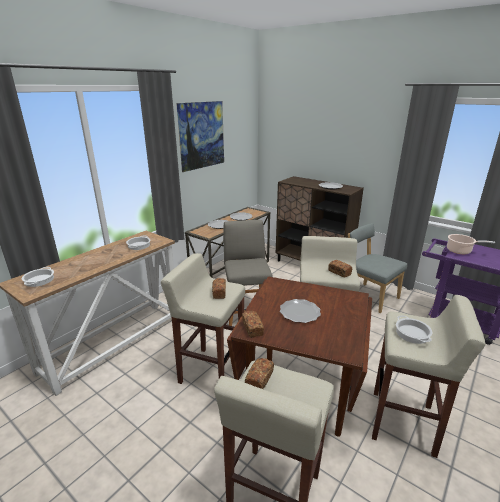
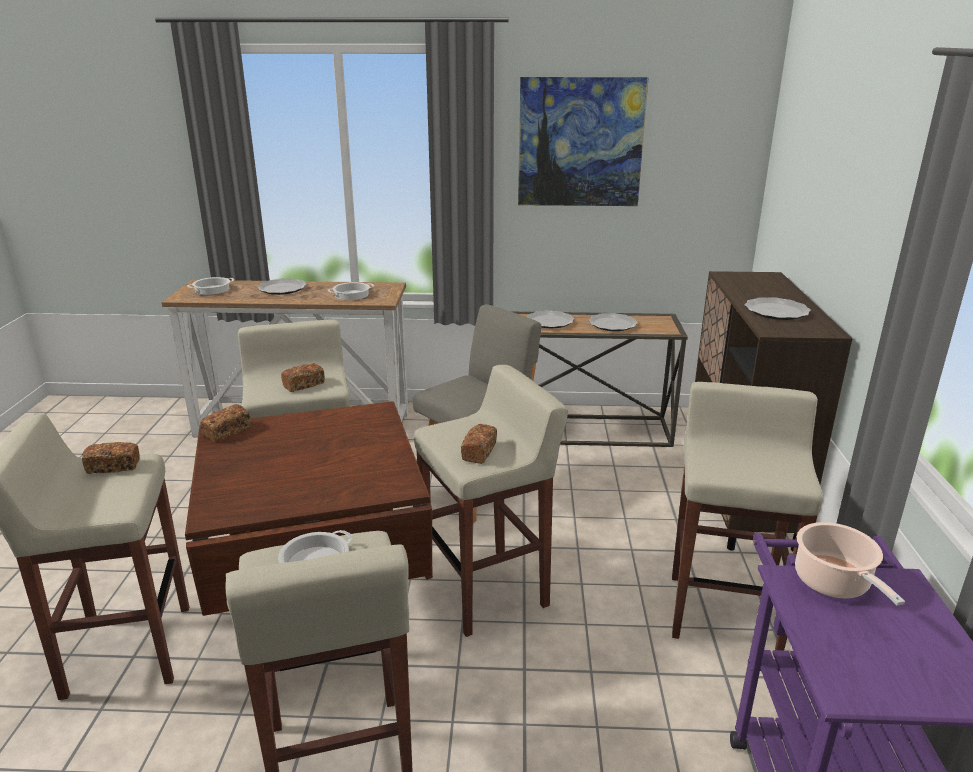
camera: 55 degrees right, 0 degrees up
plate [280,299,321,323] -> plate moved to [257,278,307,295]
grey chair [348,223,407,313] -> beige stool [672,382,823,651]

